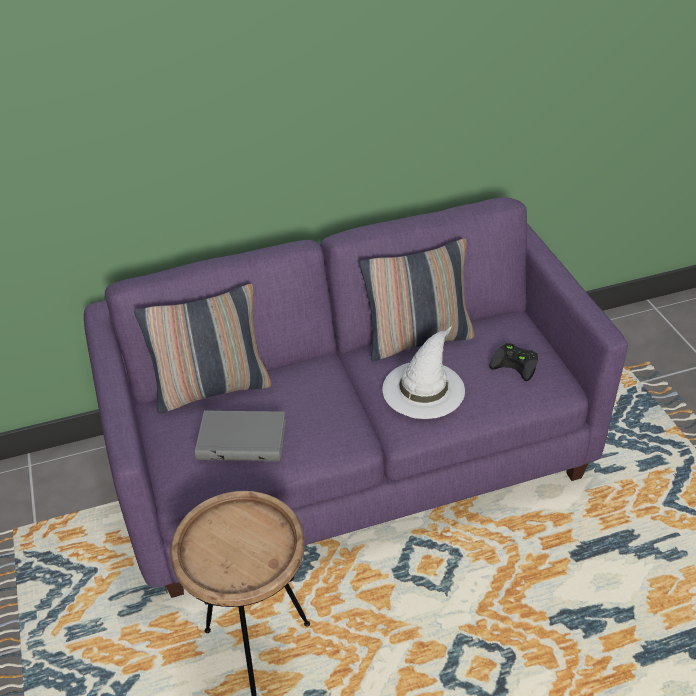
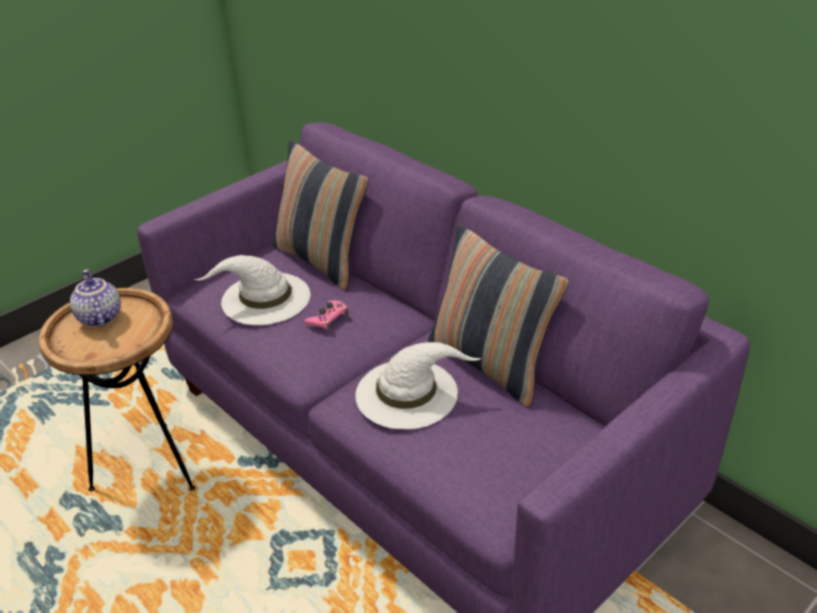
camera: 65 degrees right, 5 degrees down
grey book [195,410,286,461] -> white hat [194,255,310,325]
black game controller [489,343,538,381] -> none
none -> teapot [70,269,121,327]
none -> pink game controller [305,300,349,330]

